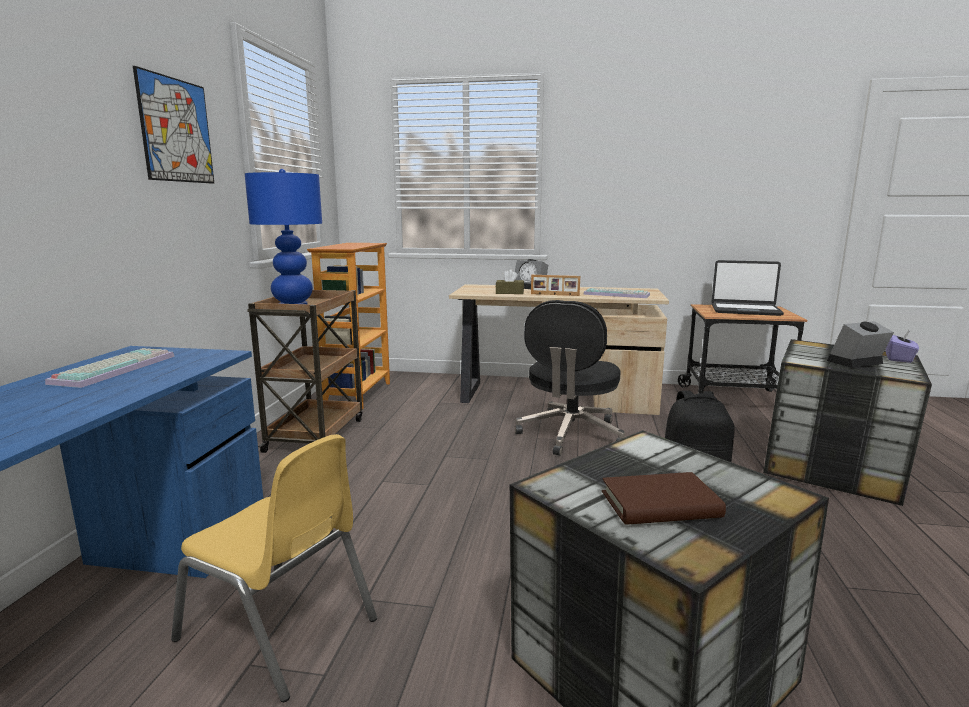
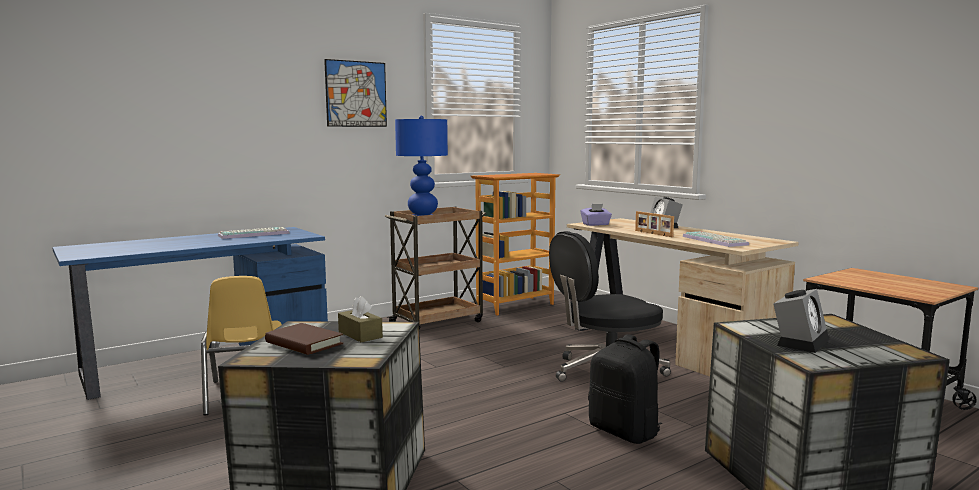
camera: 45 degrees right, 5 degrees down
brown tissue box [496,269,524,294] -> brown tissue box moved to [338,296,383,342]
laptop [711,260,784,316] -> none
alarm clock [827,321,894,368] -> alarm clock turned 105 degrees clockwise [773,289,829,353]
purple tissue box [886,330,919,363] -> purple tissue box moved to [580,204,612,226]

